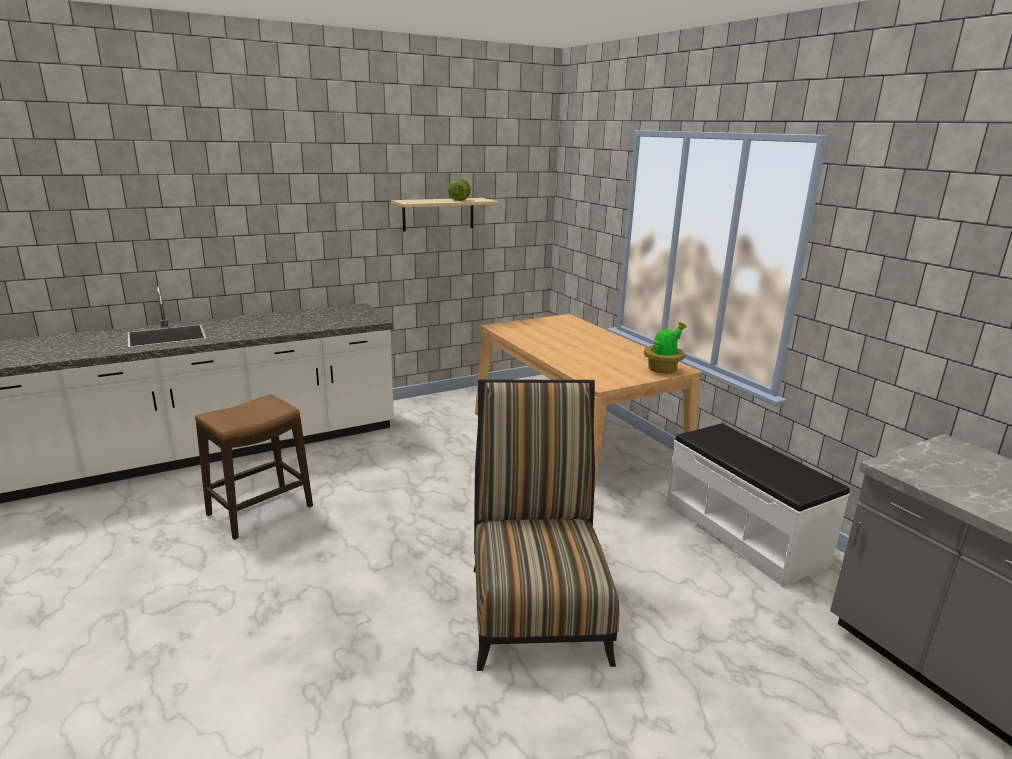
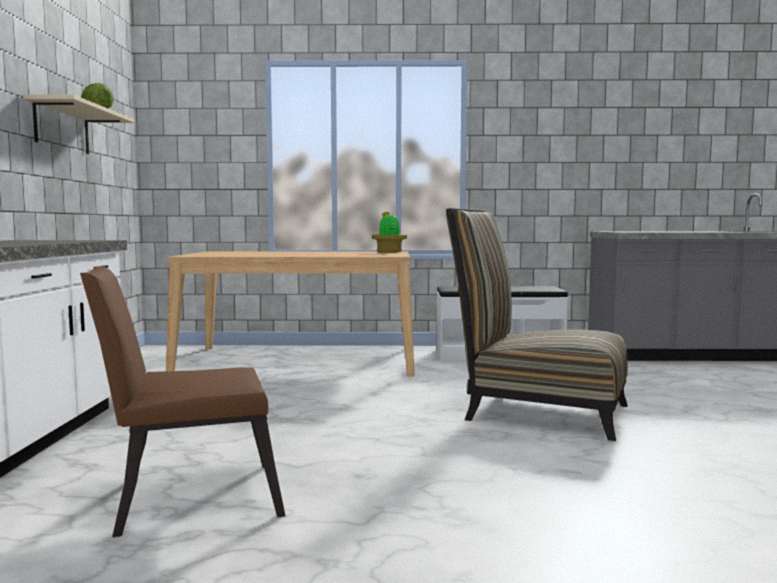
camera: 60 degrees left, 15 degrees down
stool [195,394,313,540] -> brown chair [80,266,285,537]

